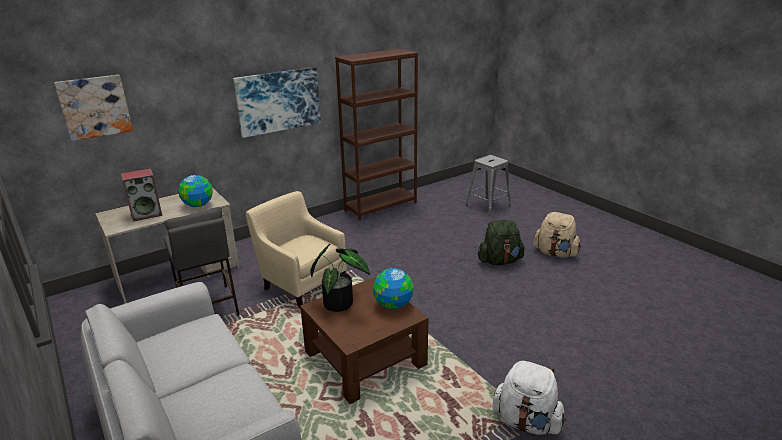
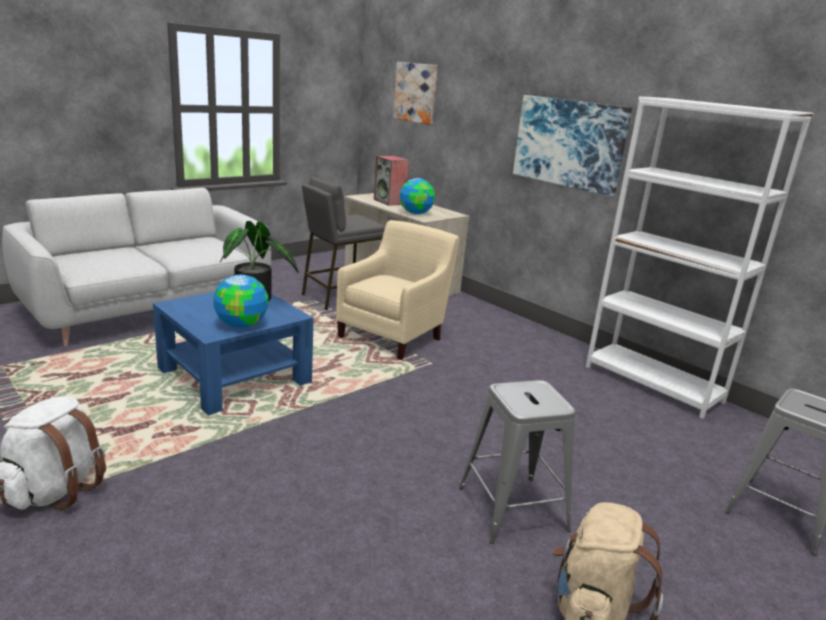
camera: 80 degrees right, 5 degrees down
brown coffee table [300,277,428,404] -> blue coffee table [153,292,314,415]
brown bookcase [335,49,418,221] -> white bookcase [586,97,814,419]
green backpack [478,220,525,265] -> grey stool [459,380,576,544]

